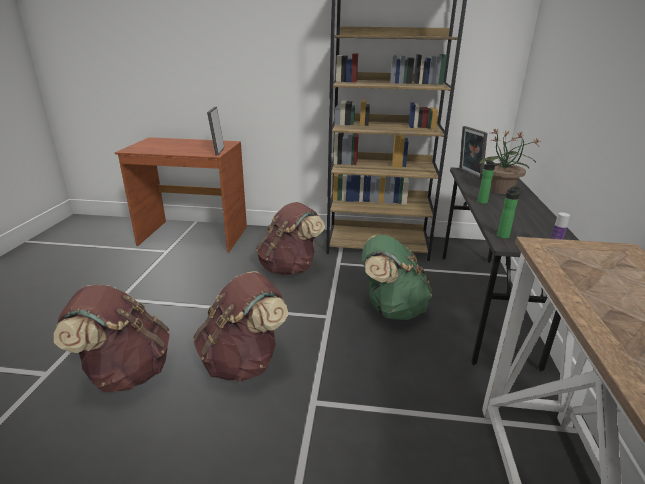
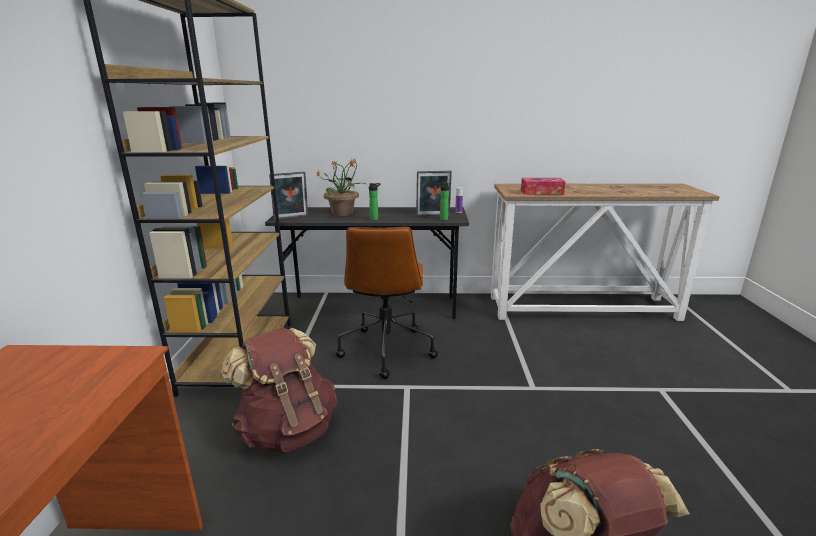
camera: 95 degrees left, 5 degrees down
brown backpack [193,271,288,382] -> none
picture frame [207,107,224,155] -> picture frame moved to [416,171,452,216]
green backpack [362,235,432,320] -> brown office chair [335,227,438,379]
none -> tissue box [521,178,566,195]

